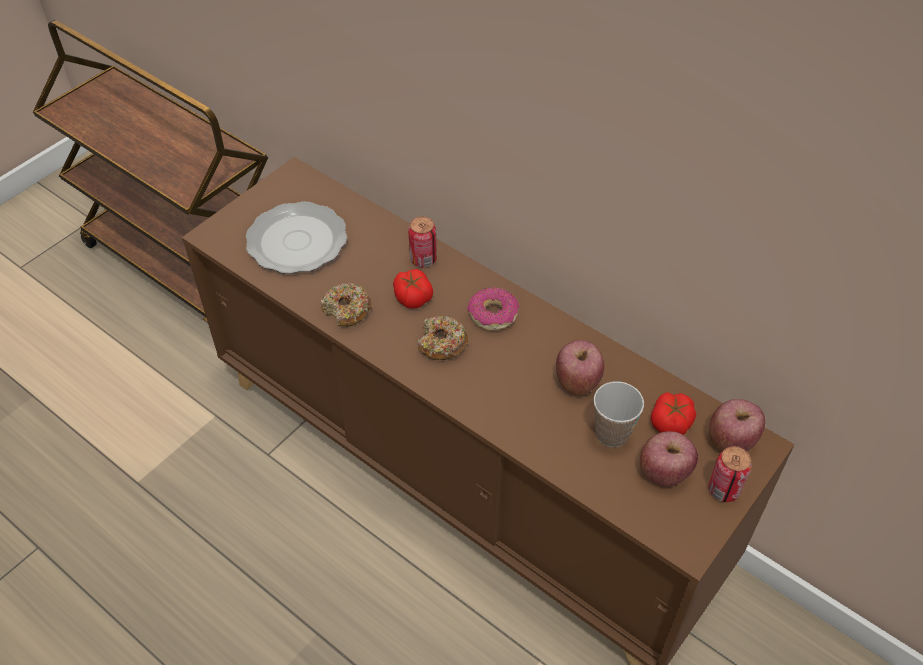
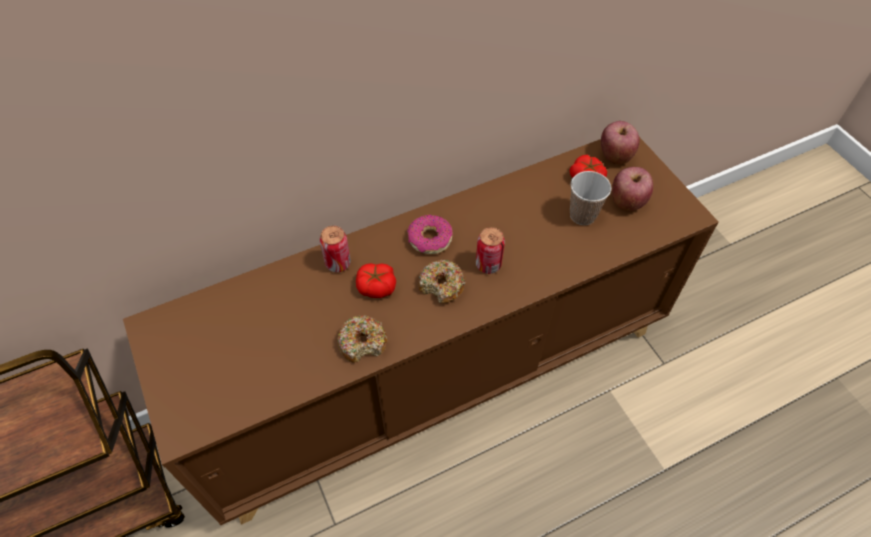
camera: 65 degrees left, 5 degrees up
plate [246,201,347,274] -> none
apple [556,340,604,395] -> none
can [709,446,752,502] -> can moved to [476,227,505,274]

